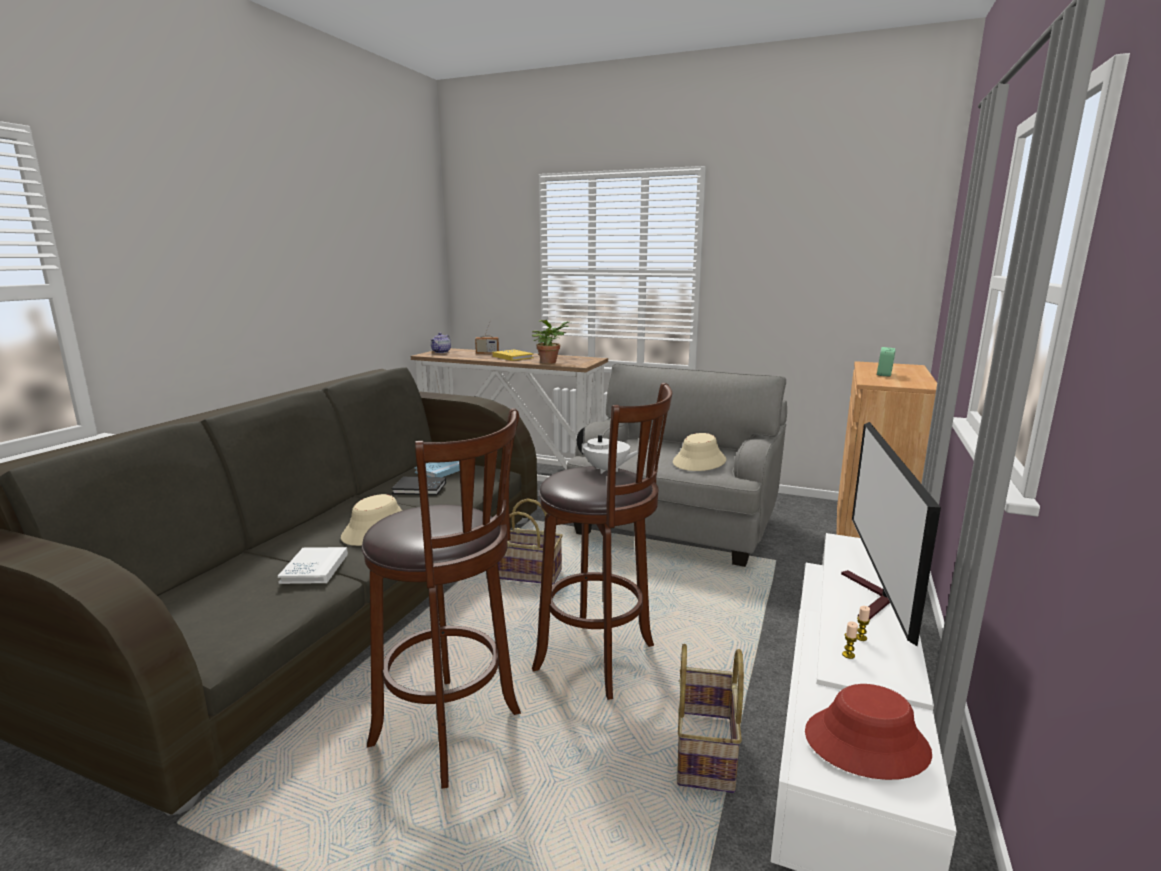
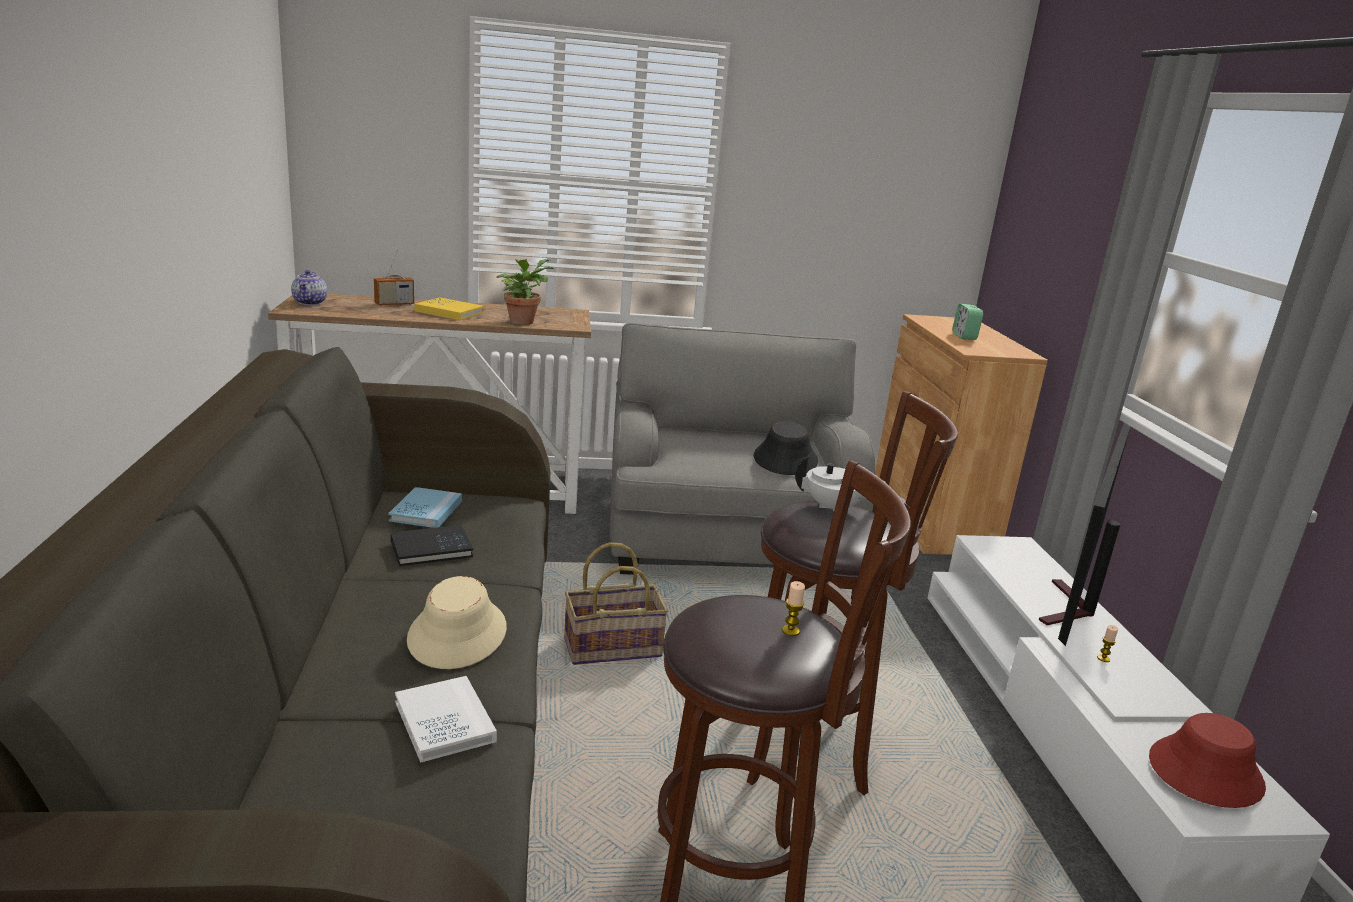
camera: 30 degrees left, 5 degrees up
beige hat [673,433,726,471] -> black hat [754,421,818,475]
basket [677,644,744,793] -> none
television [841,422,941,646] -> television turned 45 degrees clockwise [1039,423,1131,646]
candle [842,621,858,659] -> candle moved to [782,581,805,636]

